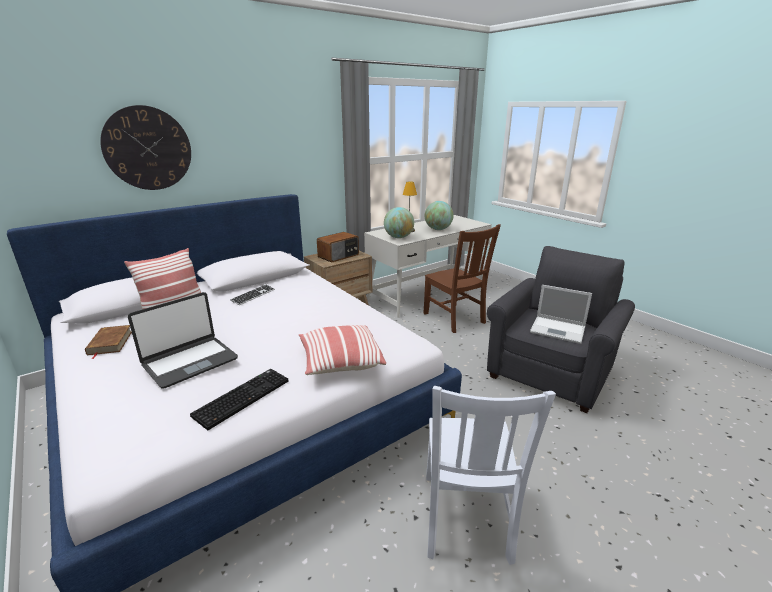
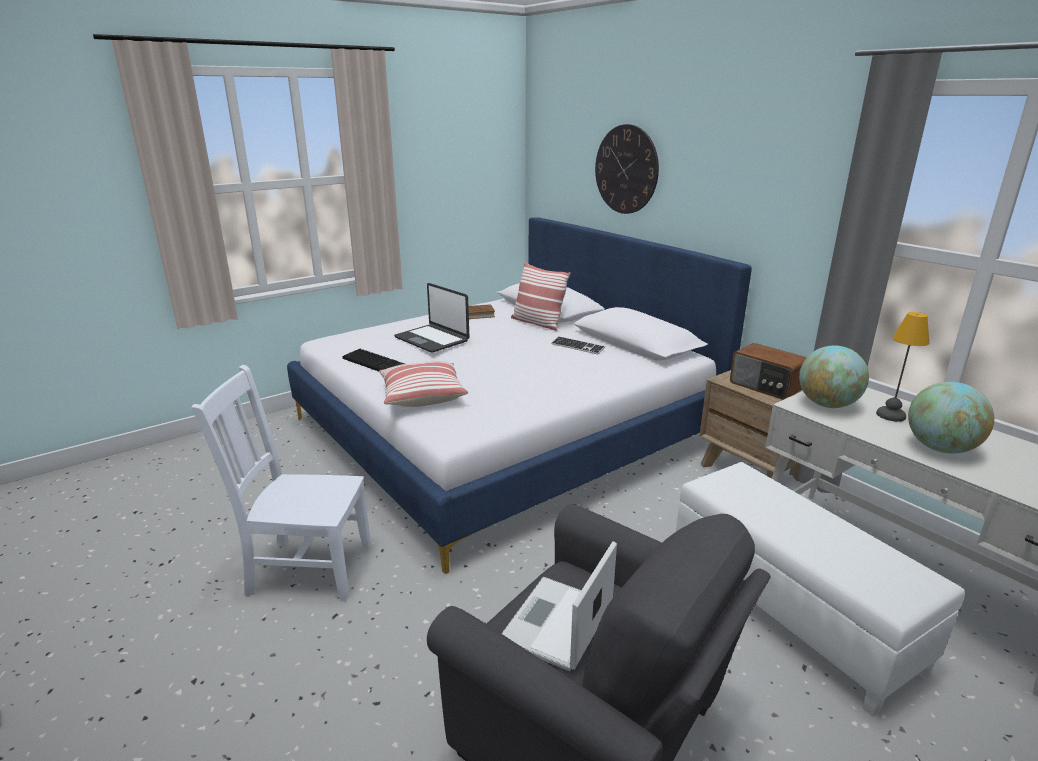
camera: 90 degrees right, 0 degrees up
brown chair [423,224,501,333] -> white ottoman [676,462,965,717]

